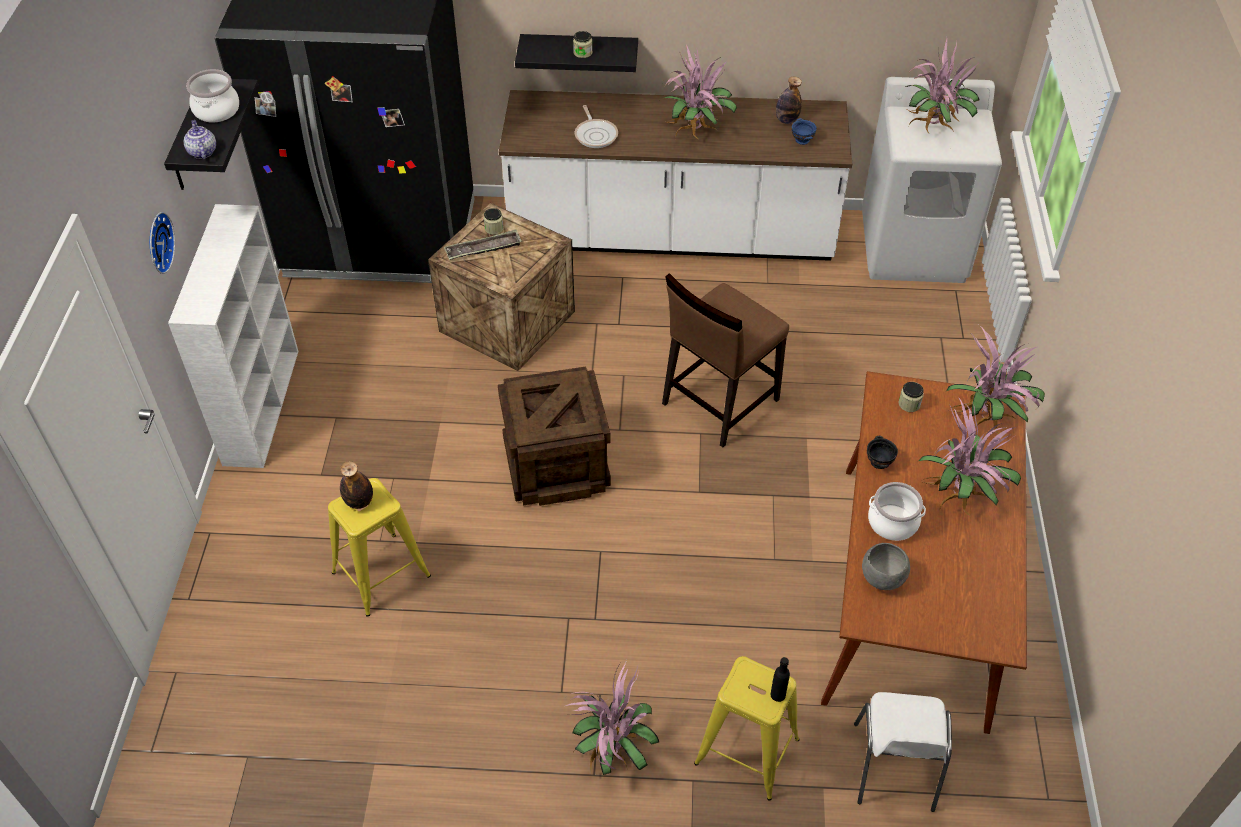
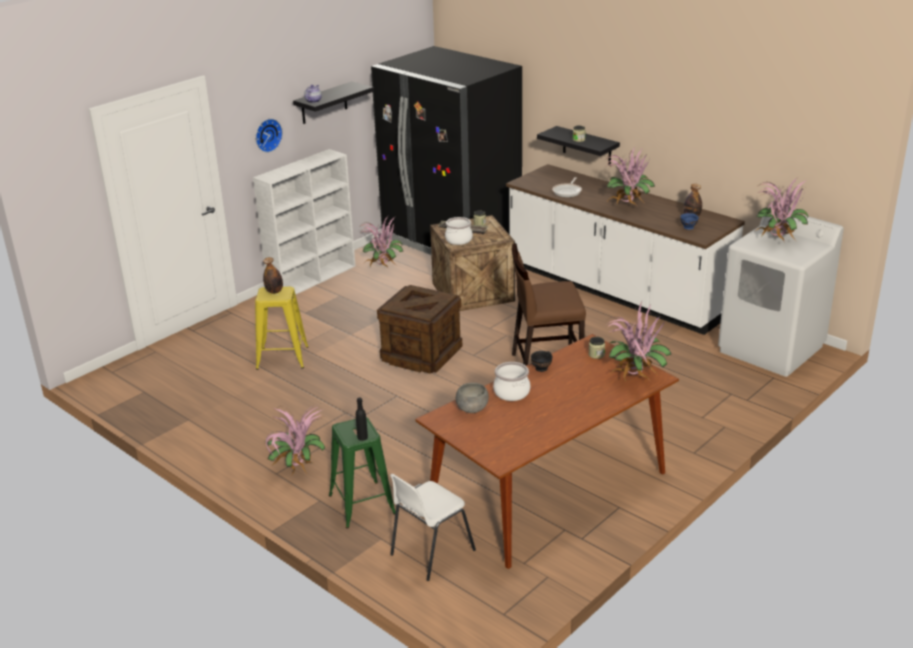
camera: 40 degrees right, 20 degrees down
cooking pot [186,69,239,123] -> cooking pot moved to [445,217,473,245]
yellow stool [694,656,800,801] -> green stool [329,417,396,528]
potted plant [918,396,1021,518] -> potted plant moved to [358,214,404,268]

